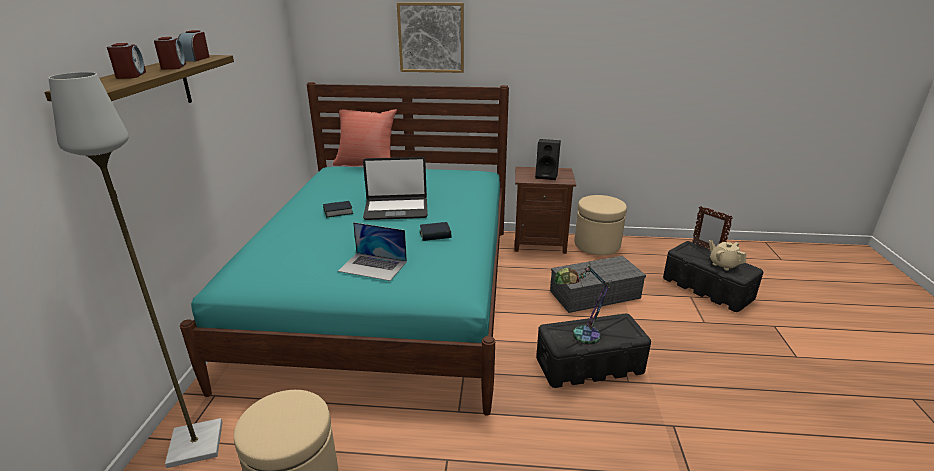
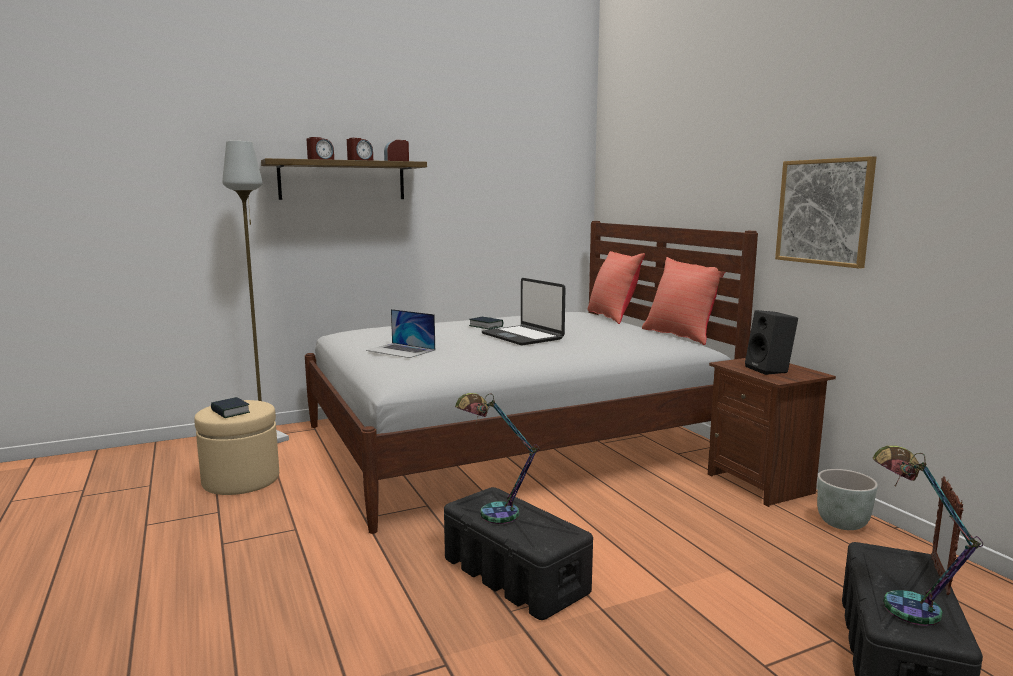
camera: 60 degrees right, 15 degrees down
turquoise bed [180,82,509,416] -> white bed [305,221,758,534]
laptop [338,222,407,281] -> laptop turned 45 degrees counterclockwise [366,309,435,358]
picture [397,2,464,73] -> picture moved to [775,156,877,268]
book [420,222,451,241] -> book moved to [211,397,250,418]
grey storage box [550,256,646,313] -> none
beige ottoman [575,195,627,255] -> grey planter [817,469,878,530]
beige teapot [709,240,746,271] -> table lamp [873,445,983,626]
none -> red pillow [642,257,725,345]

